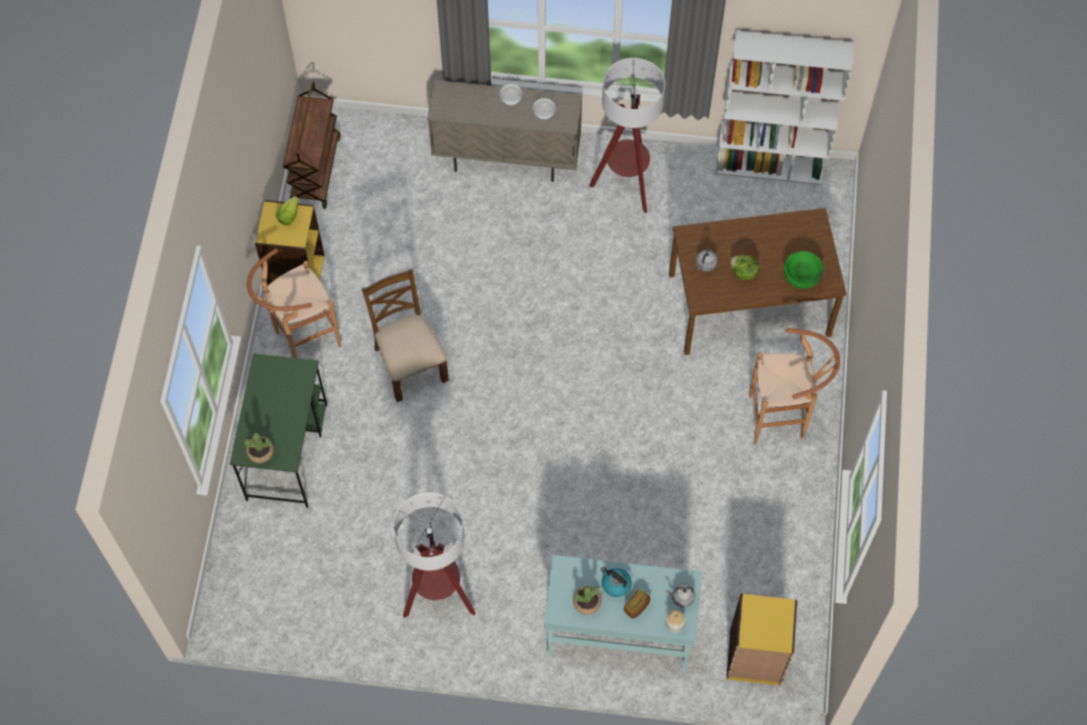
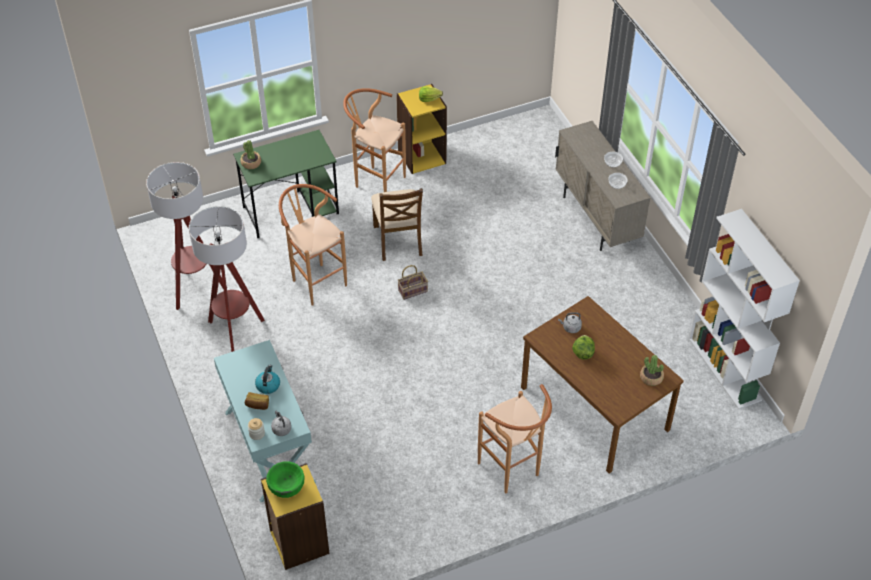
camera: 60 degrees right, 15 degrees down
brown cart [283,81,340,209] -> none
brown chair [361,268,449,402] -> brown chair turned 135 degrees clockwise [371,188,423,261]
potted plant [573,586,602,615] -> potted plant moved to [640,355,664,386]
floor lamp [589,58,665,213] -> floor lamp moved to [146,162,224,310]
green bowl [784,251,824,289] -> green bowl moved to [266,461,305,498]
none -> brown stool [279,184,347,306]
none -> basket [397,265,428,300]

